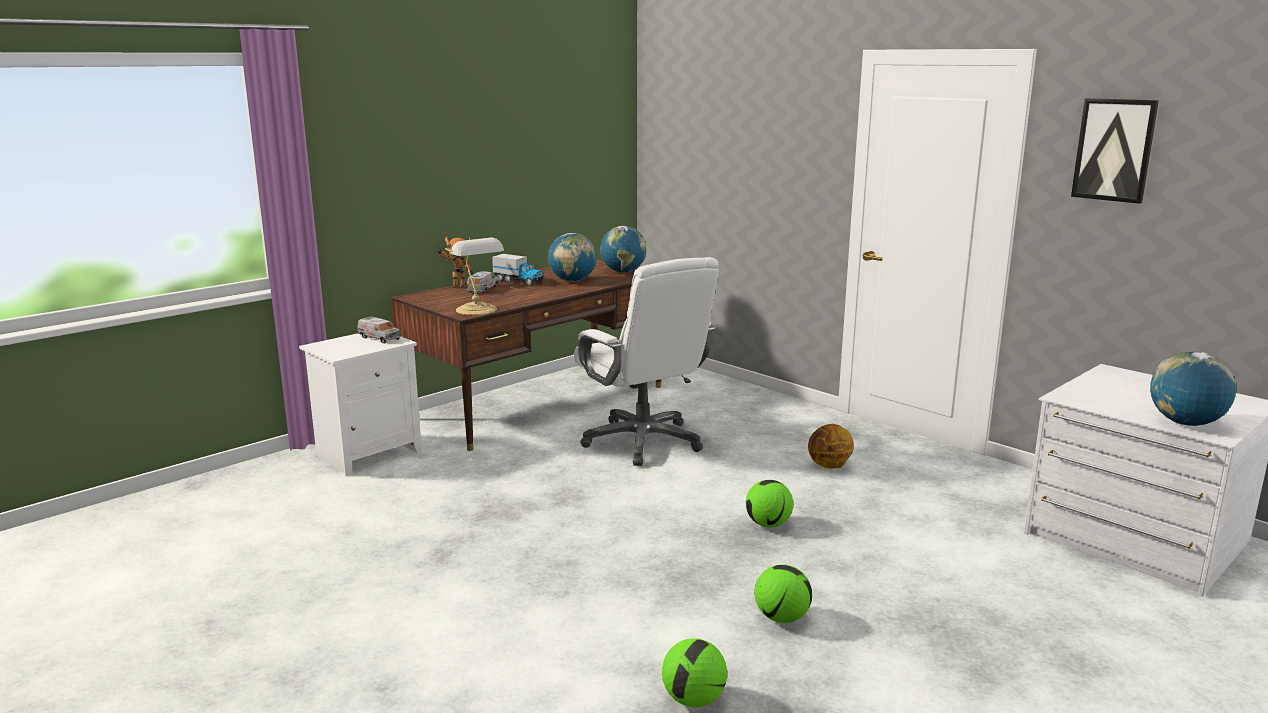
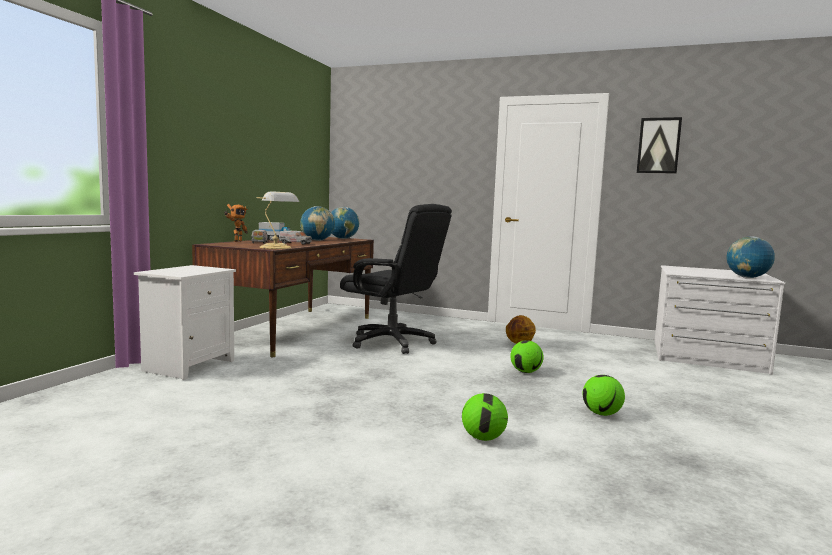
camera: 25 degrees left, 10 degrees down
toy truck [357,317,401,344] -> toy truck moved to [279,230,312,244]
white office chair [574,257,719,466] -> black office chair [340,204,452,354]
football [662,638,727,707] -> football moved to [462,393,508,441]

